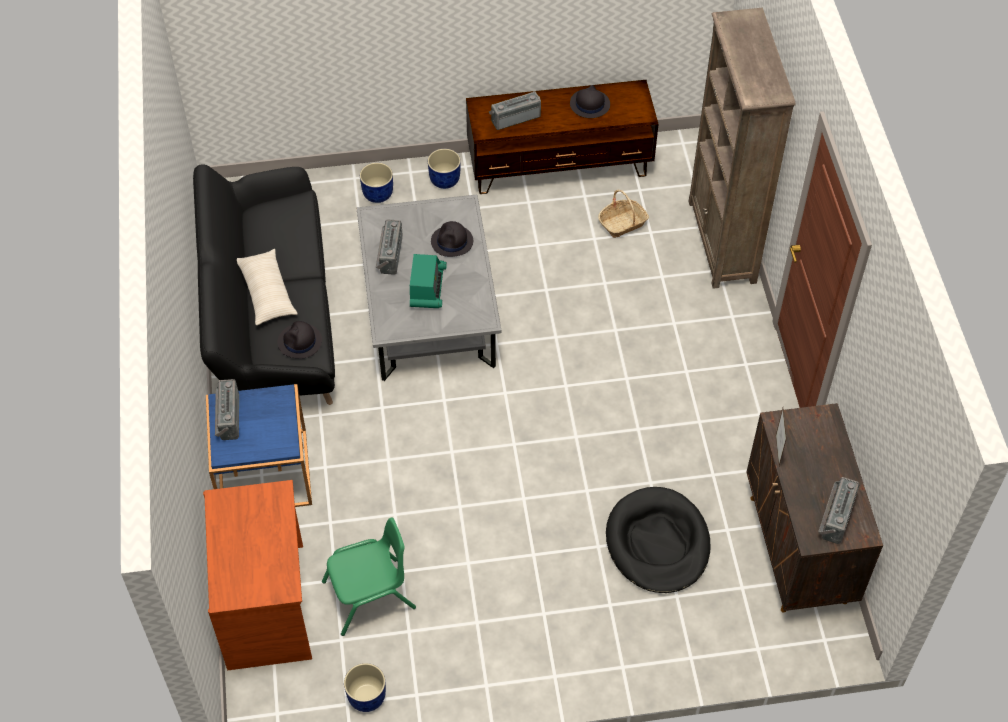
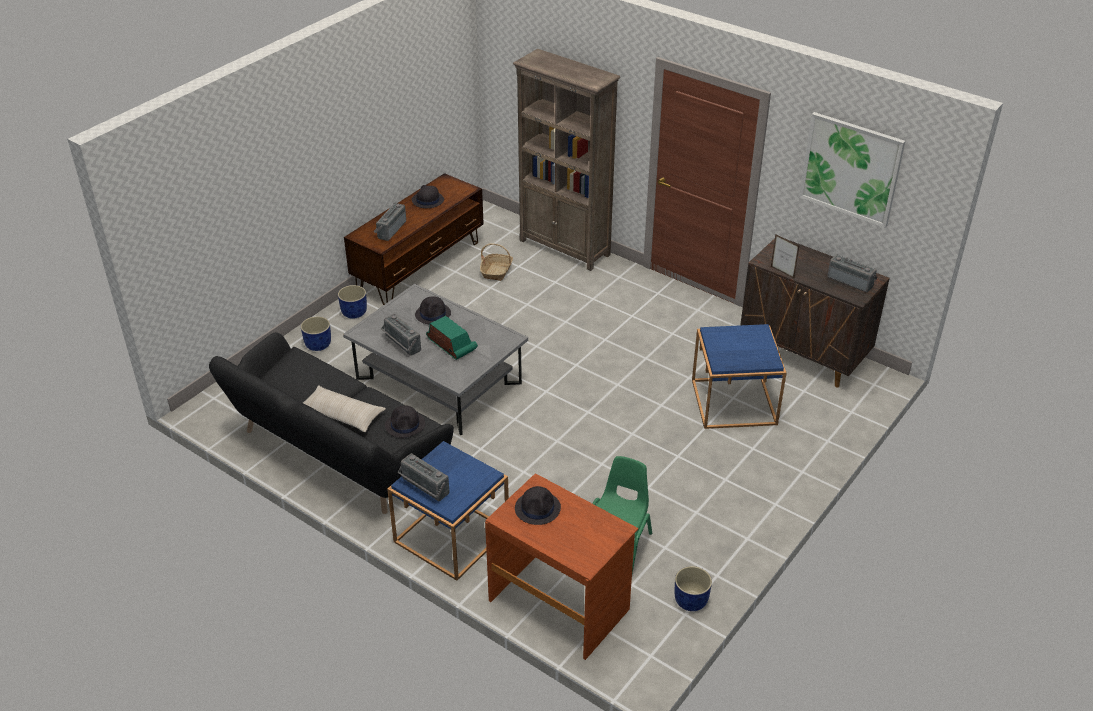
camera: 45 degrees left, 15 degrees down
black dog bed [606,487,711,593] -> blue side table [692,324,787,429]
radio [818,477,859,544] -> radio turned 150 degrees clockwise [827,254,877,292]
none -> black hat [515,486,561,525]
none -> picture [799,112,905,228]

